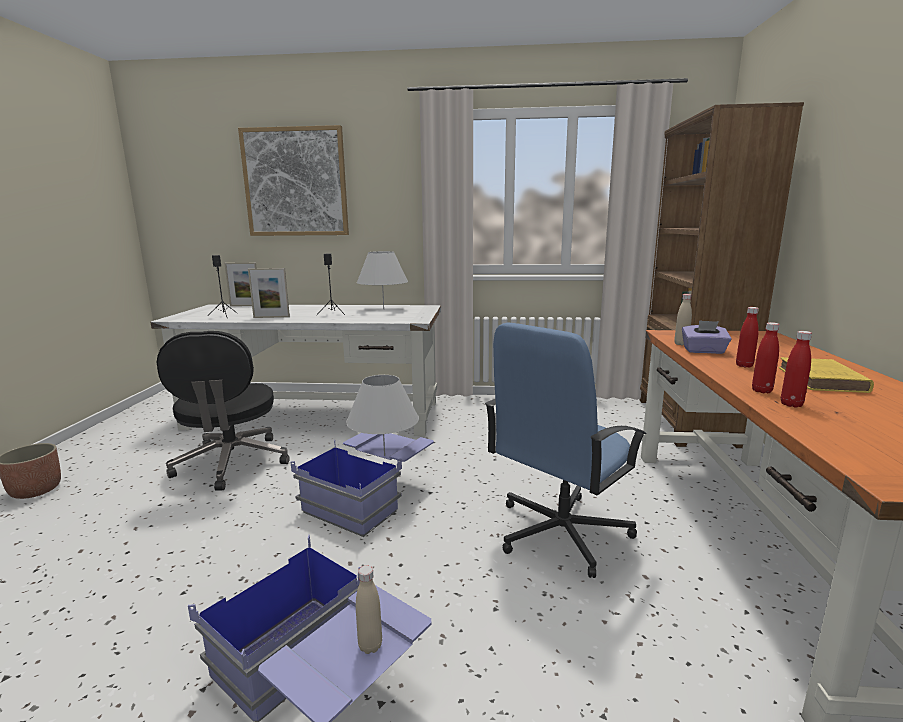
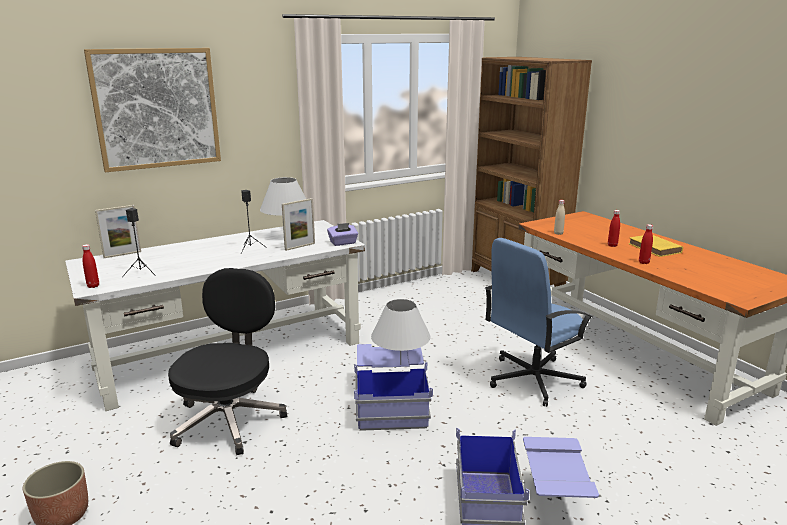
camera: 35 degrees left, 5 degrees up
black office chair [157,331,290,491] -> black office chair turned 120 degrees counterclockwise [168,268,287,455]
picture frame [248,268,290,318] -> picture frame moved to [282,198,315,251]
beige bottle [356,566,382,654] -> none
blue office chair [485,323,647,578] -> blue office chair turned 45 degrees clockwise [485,238,593,407]
purple tissue box [682,320,731,354] -> purple tissue box moved to [327,223,358,246]
red bottle [781,331,812,408] -> red bottle moved to [82,244,99,288]

